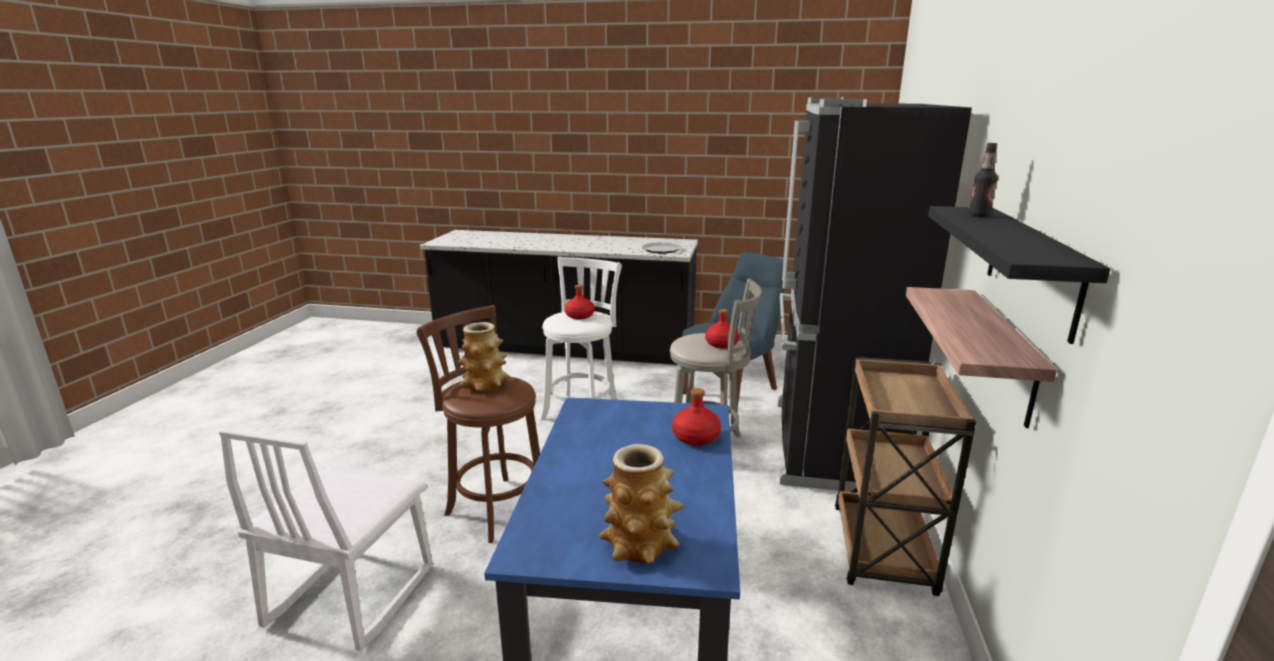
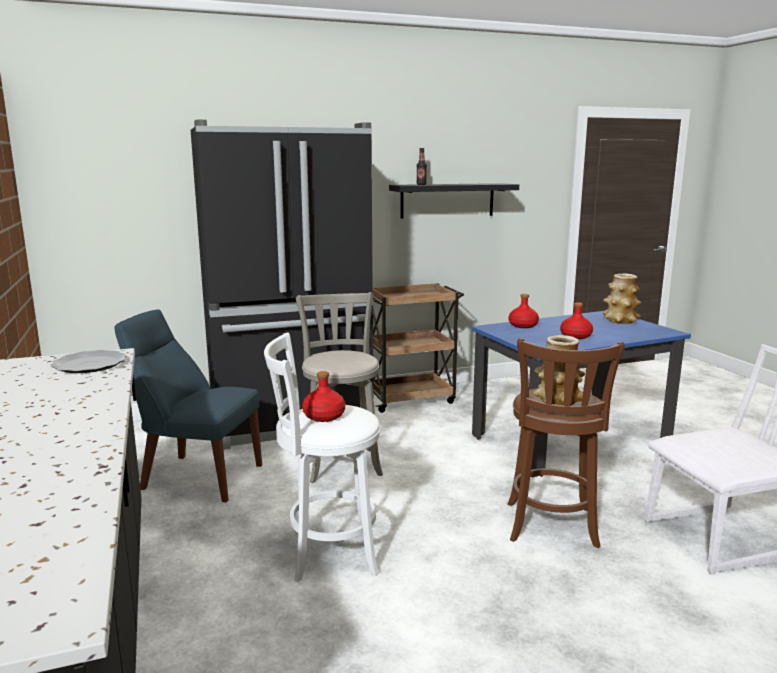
camera: 120 degrees left, 5 degrees down
red bottle [705,309,739,348] -> red bottle moved to [560,302,593,339]
shelf [906,287,1057,428] -> none

